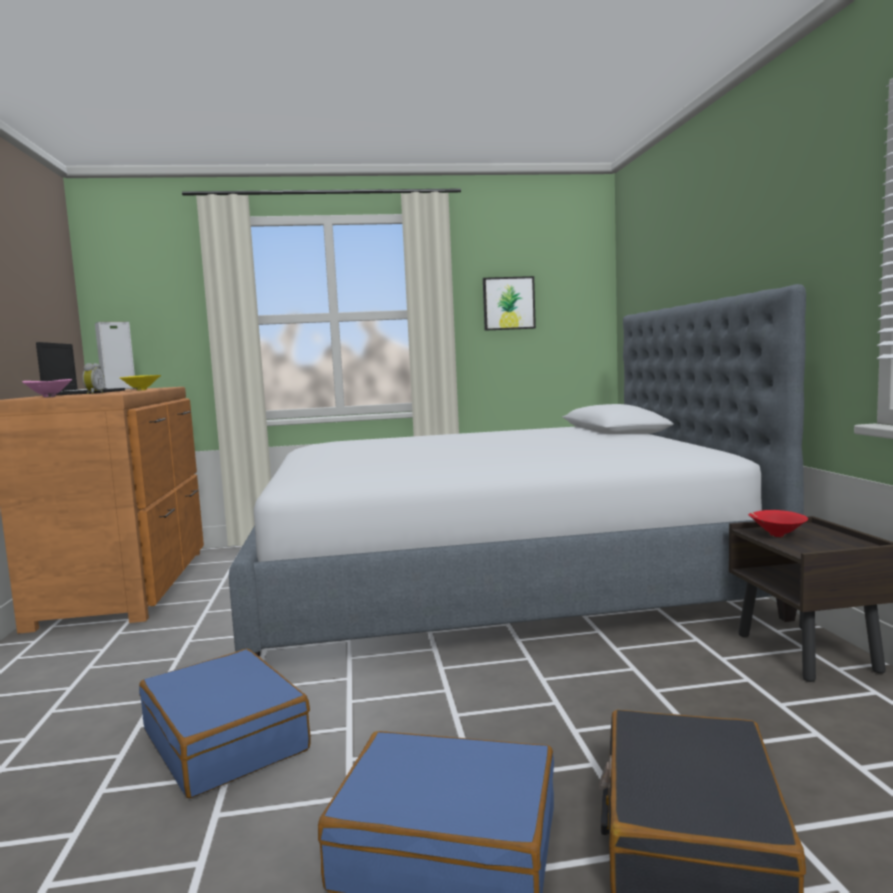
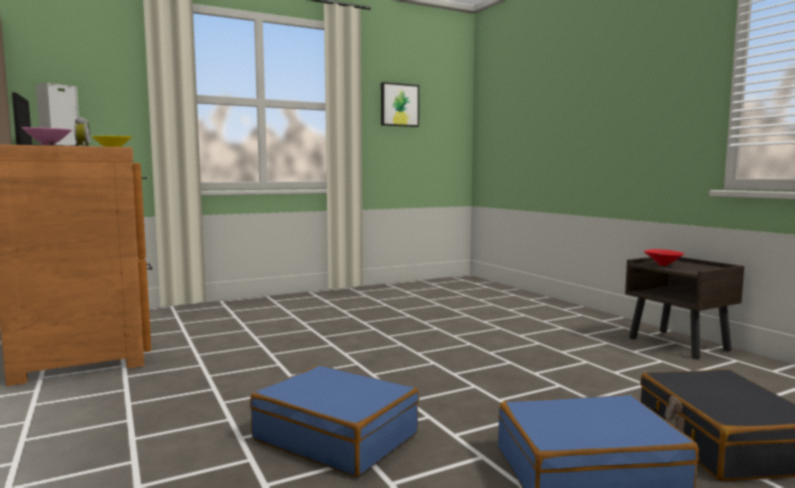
camera: 20 degrees left, 0 degrees up
bed [229,284,806,657] -> none

